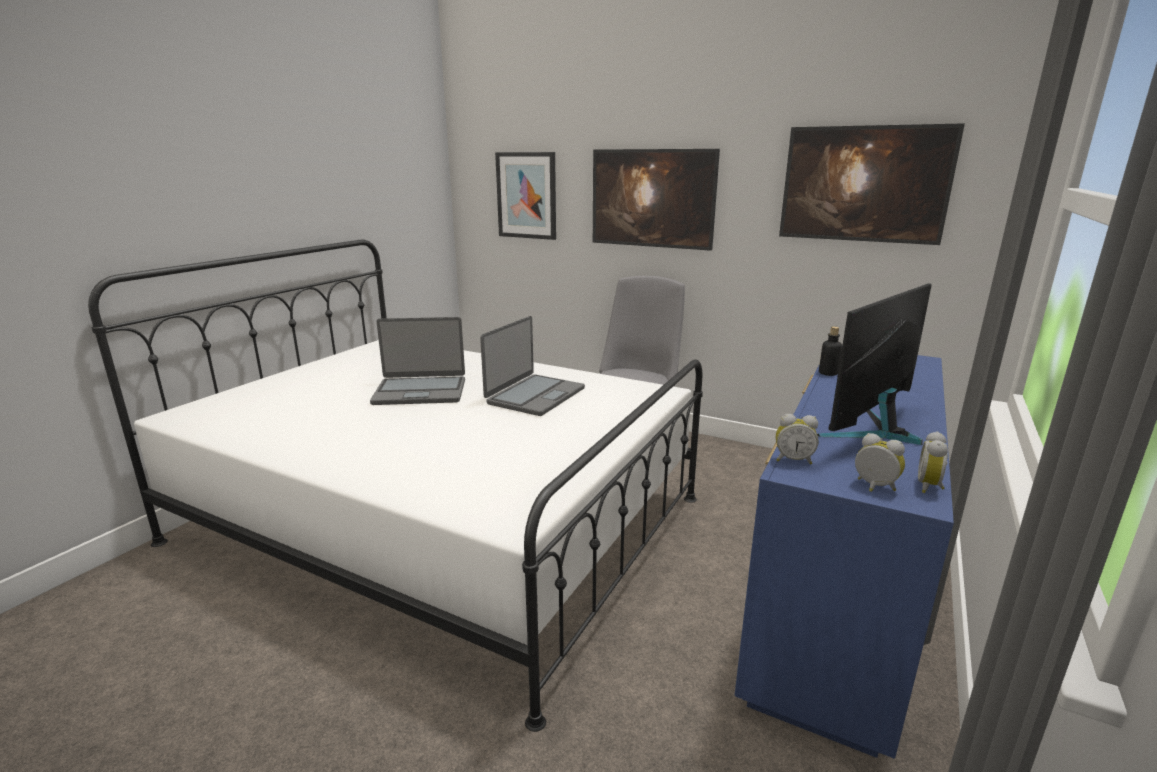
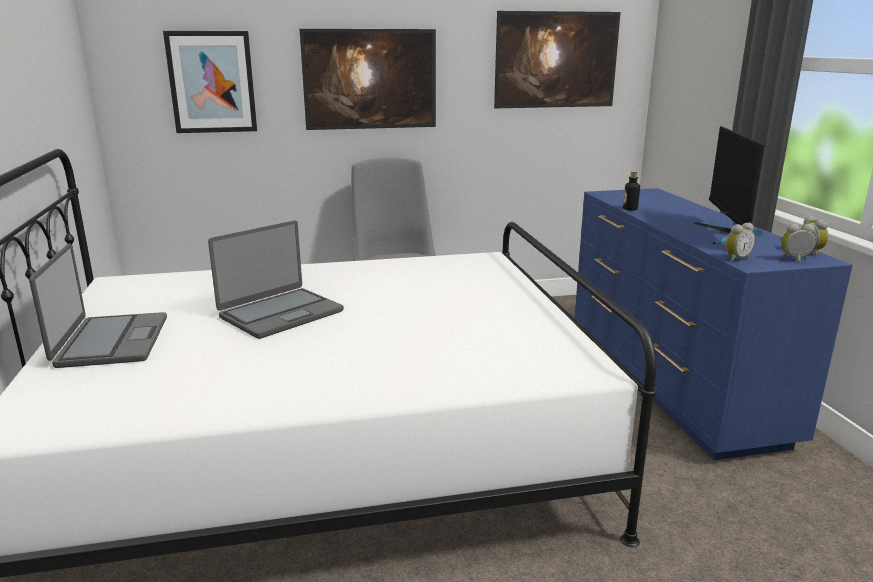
camera: 40 degrees left, 0 degrees up
laptop [480,316,585,416] -> laptop moved to [29,243,167,368]

